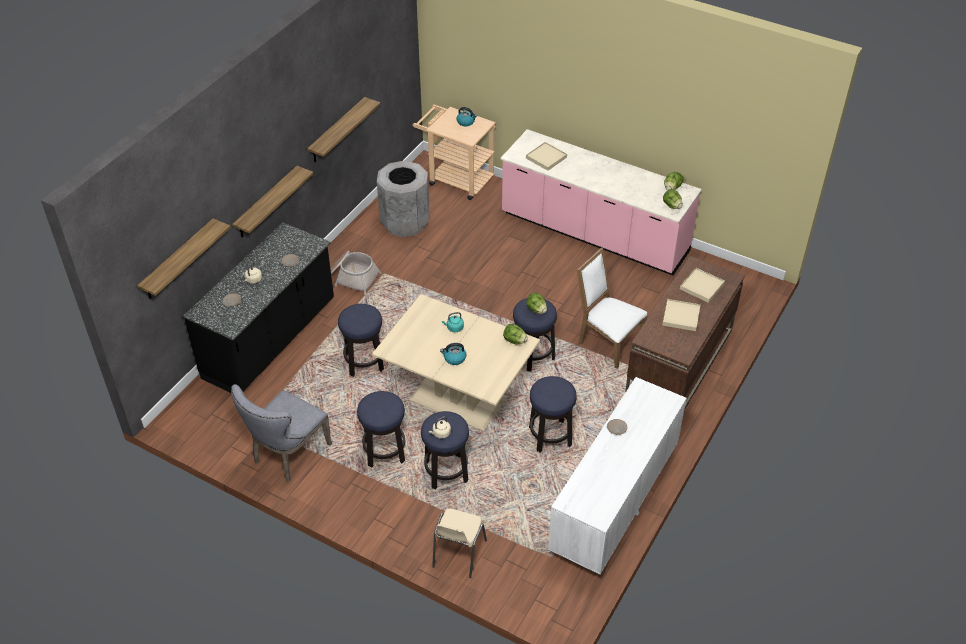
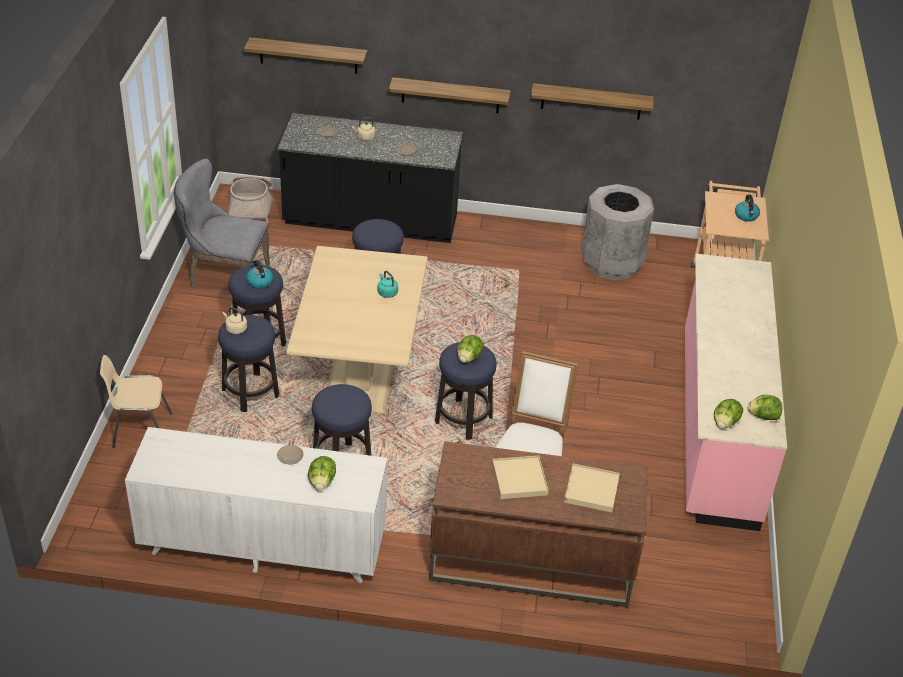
camera: 65 degrees right, 5 degrees down
basket [331,251,382,295] -> basket moved to [228,176,273,223]
kettle [440,343,466,365] -> kettle moved to [246,260,273,289]
lettuce [503,324,528,344] -> lettuce moved to [308,456,336,490]
beige tray [526,142,567,171] -> none

